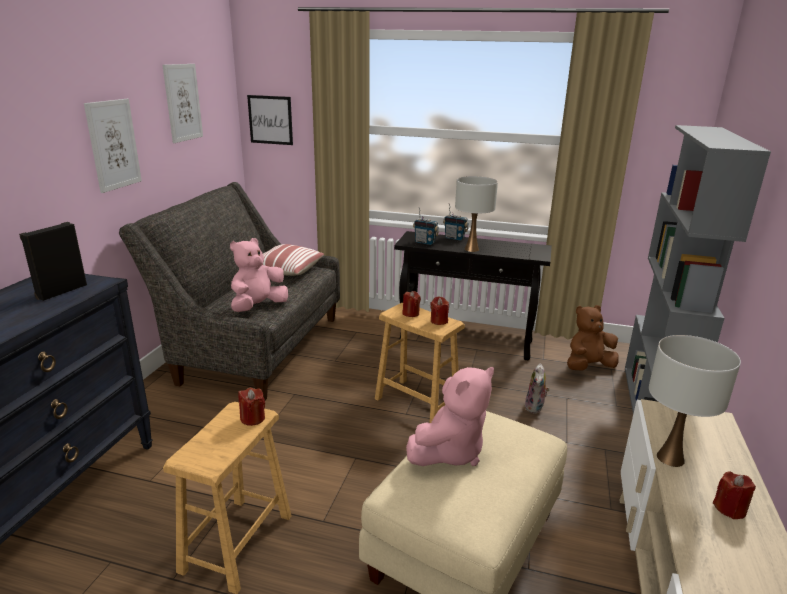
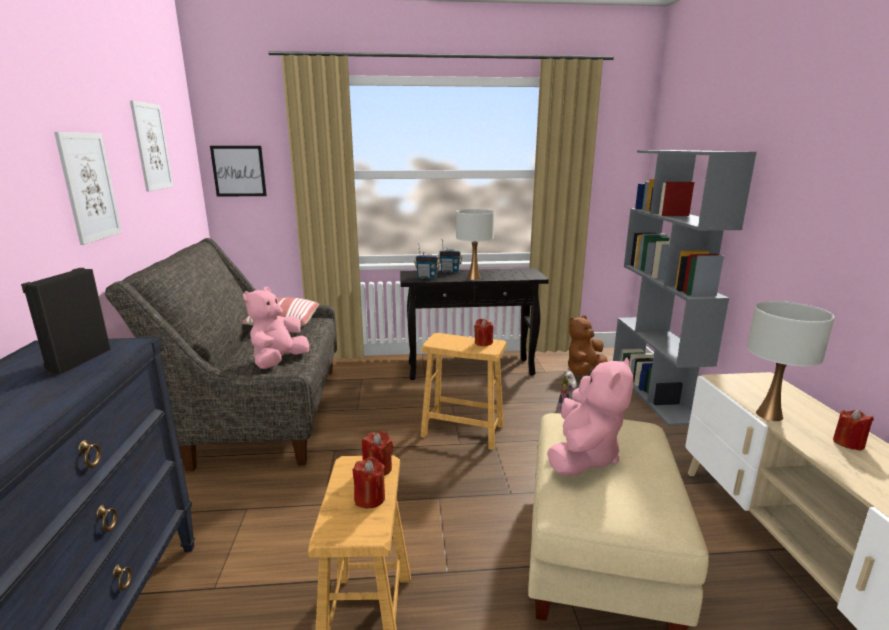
camera: 20 degrees left, 5 degrees down
red candle [402,291,421,317] -> red candle moved to [352,457,385,509]

